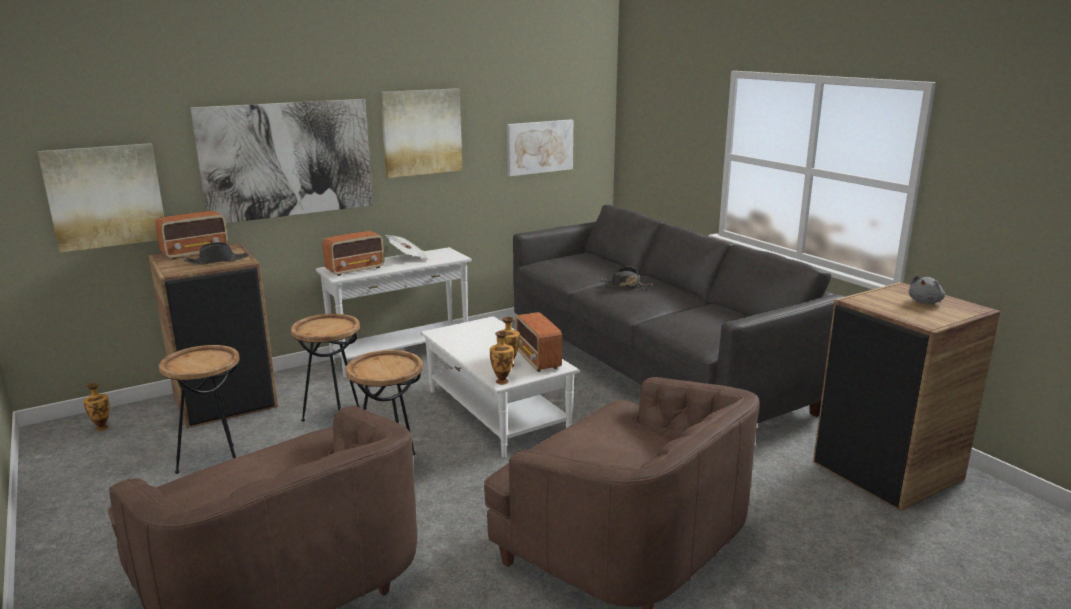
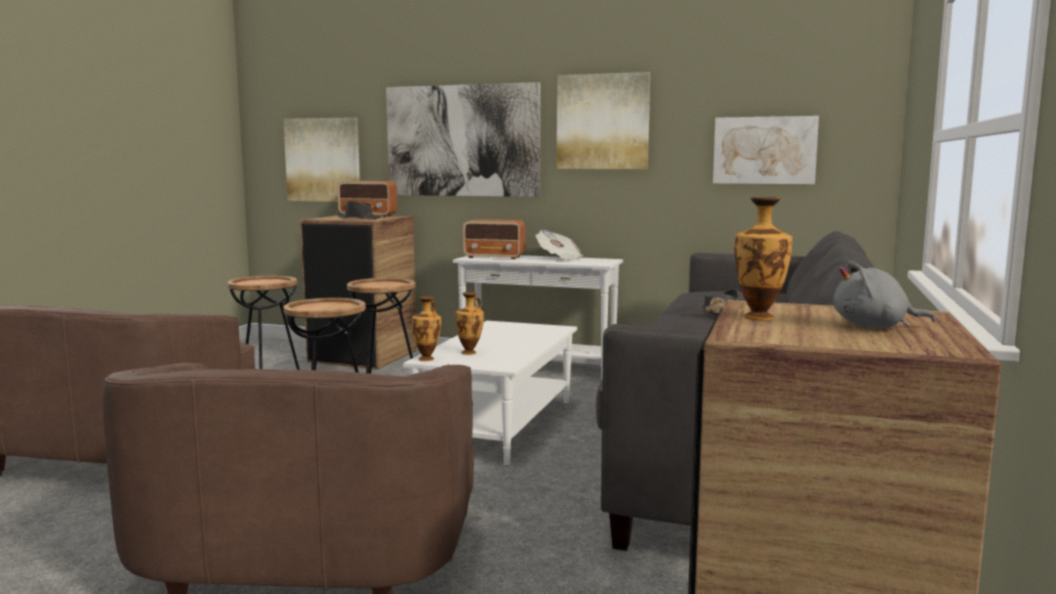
camera: 50 degrees right, 10 degrees down
vase [83,383,109,431] -> vase moved to [734,197,792,320]
radio [515,312,562,372] -> none

